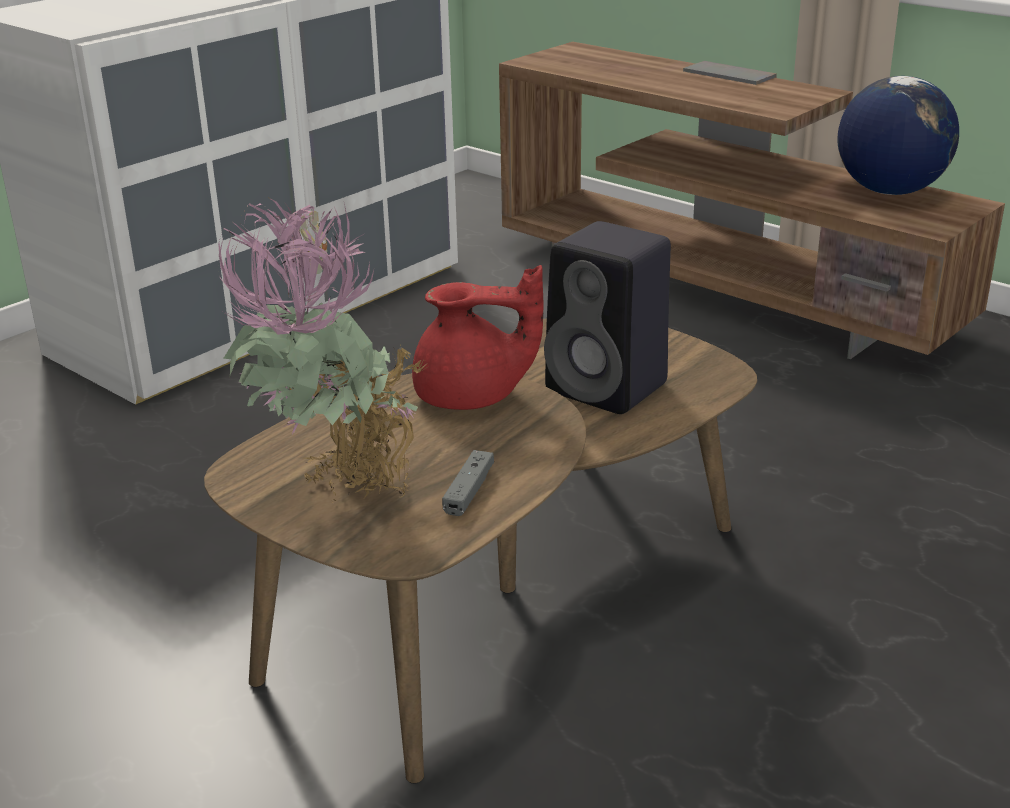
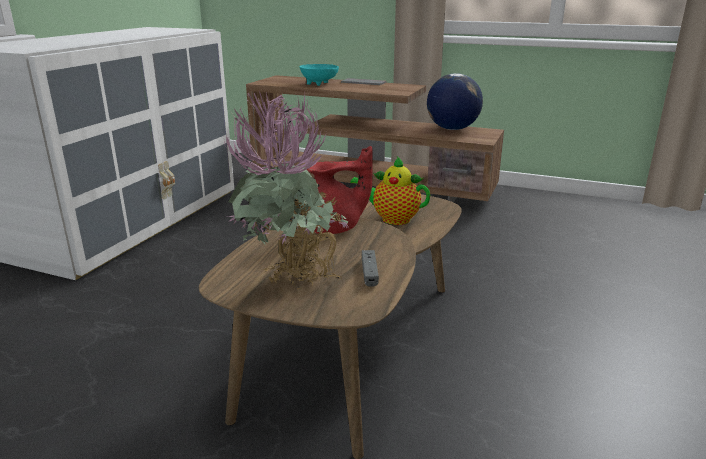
camera: 20 degrees left, 5 degrees down
black speaker [544,221,671,414] -> teapot [350,156,430,225]
none -> turquoise bowl [299,64,339,86]

